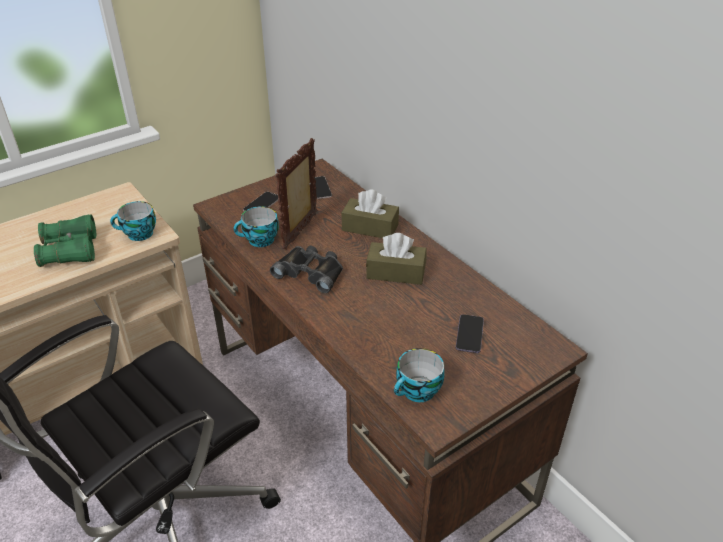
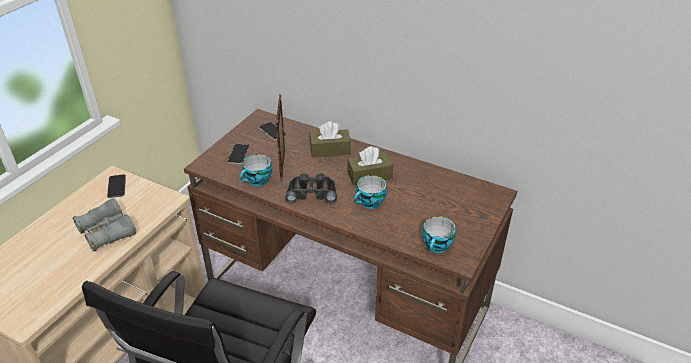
camera: 25 degrees left, 0 degrees up
green binoculars [34,215,96,267] -> grey binoculars [73,198,136,252]
cup [110,201,156,241] -> cup moved to [354,175,387,209]
phone [456,314,484,353] -> phone moved to [107,174,126,198]

